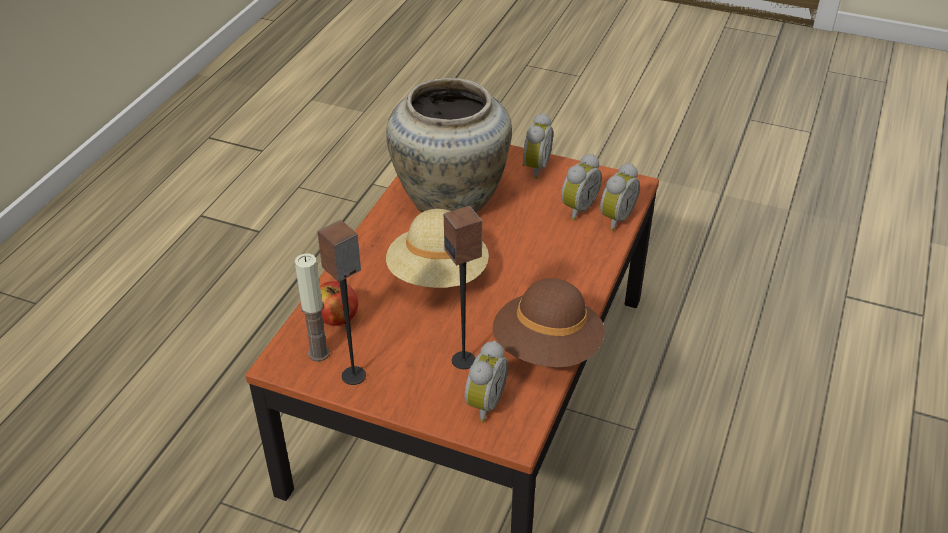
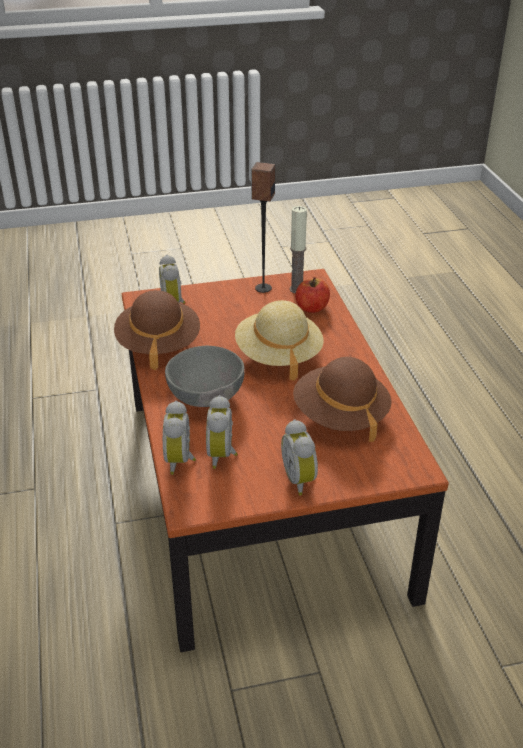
camera: 145 degrees right, 5 degrees down
beige vase [386,78,512,213] -> brown hat [293,357,392,442]
speaker [444,206,482,369] -> none
none -> grey bowl [165,346,245,407]

